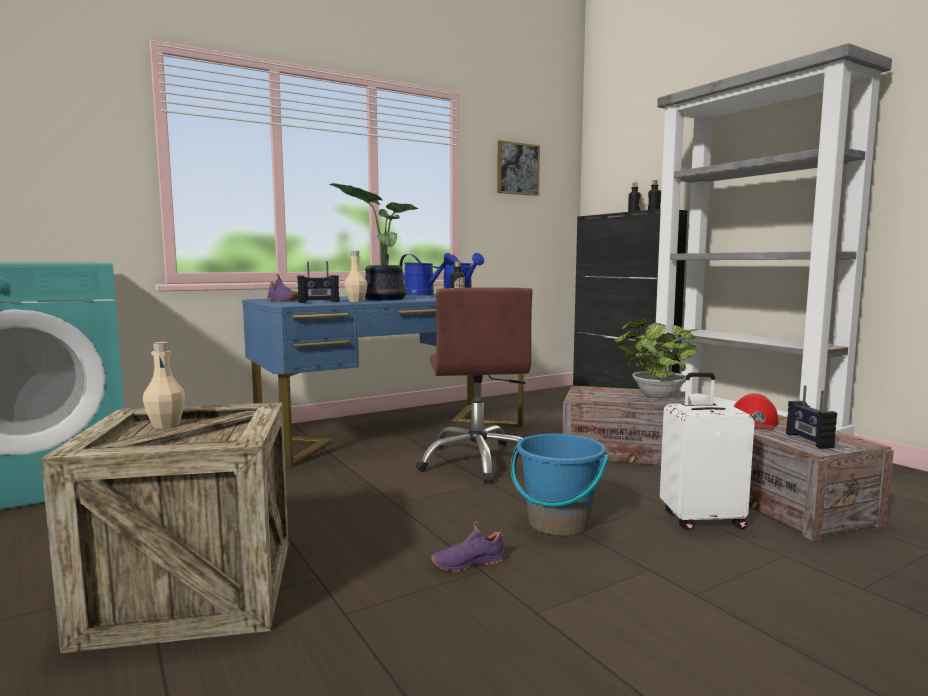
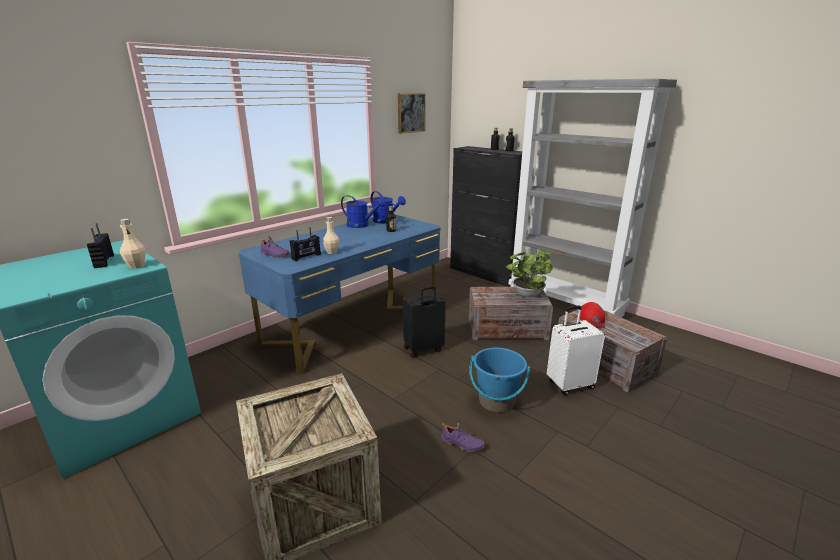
camera: 15 degrees left, 15 degrees up
beige bottle [143,342,185,429] -> beige bottle moved to [120,219,146,269]
potted plant [330,183,419,300] -> none
brown office chair [416,287,532,484] -> black suitcase [403,286,446,358]
purple shoe [431,521,505,572] -> purple shoe turned 120 degrees counterclockwise [441,423,485,452]
radio [786,385,837,449] -> radio moved to [87,223,114,268]

